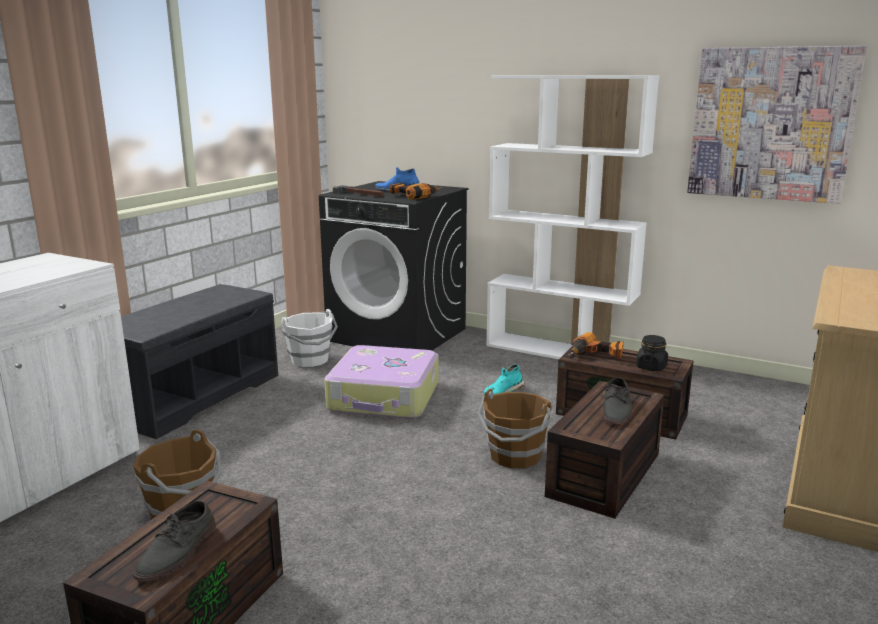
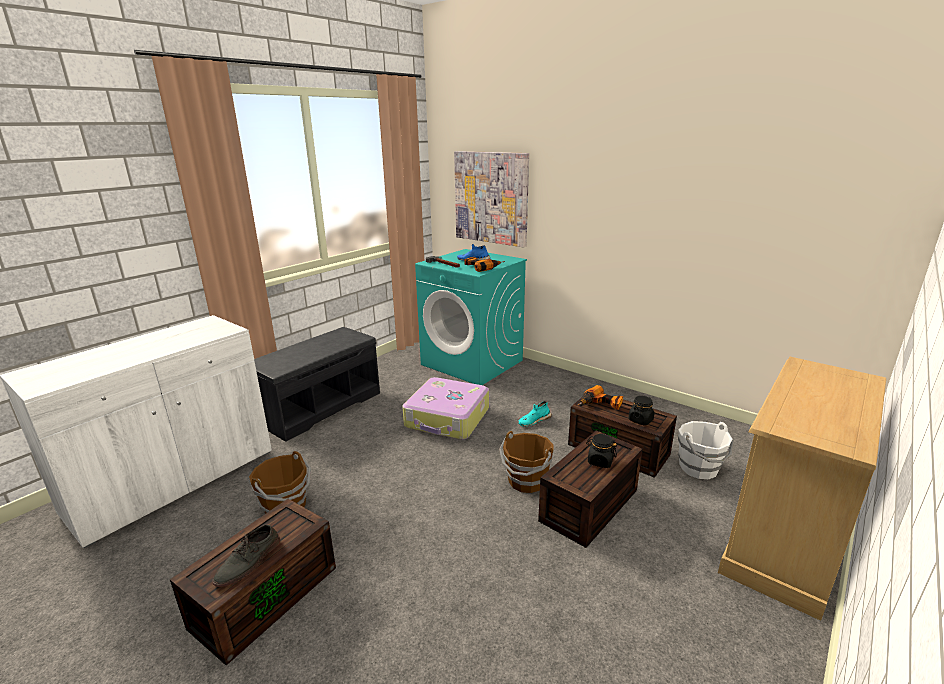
camera: 10 degrees right, 5 degrees up
white bucket [281,309,338,367] -> white bucket moved to [678,421,734,479]
black washing machine [319,181,468,351] -> turquoise washing machine [415,249,527,385]
white bookcase [486,75,659,359] -> none
grey shoe [602,377,632,424] -> black jar [586,434,617,468]
picture [687,45,867,204] -> picture moved to [454,151,529,247]

